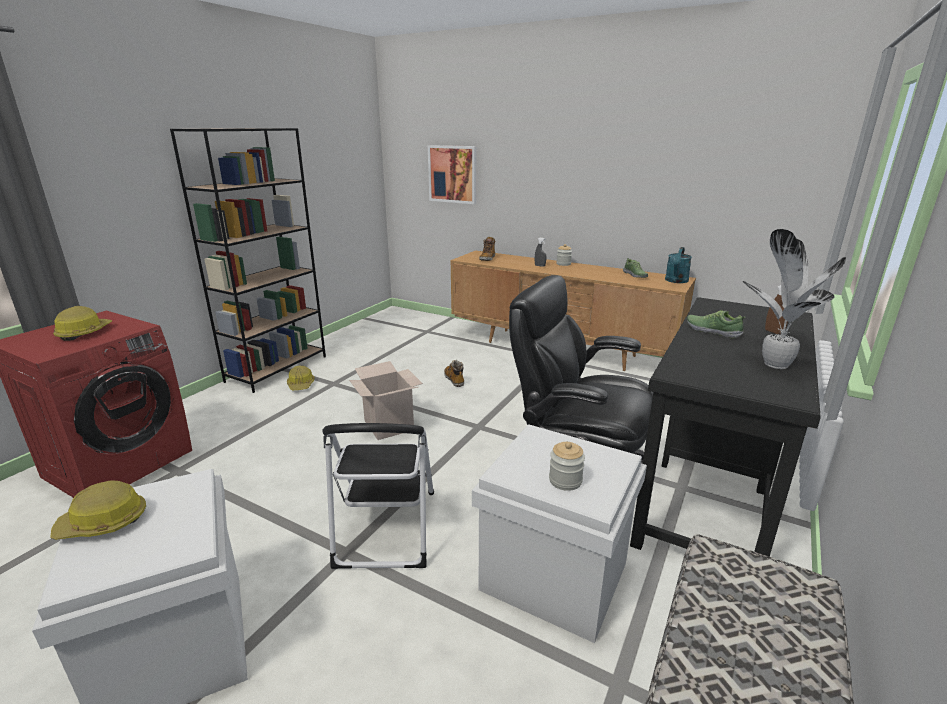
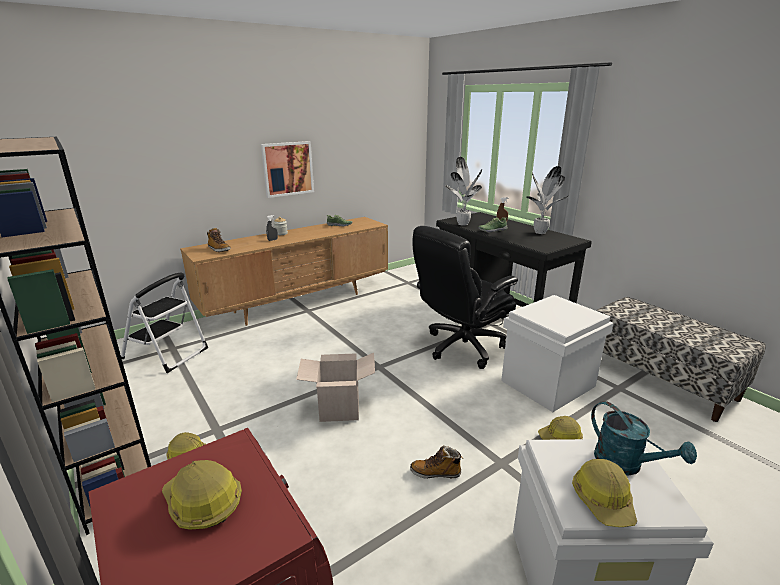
camera: 65 degrees left, 0 degrees up
step ladder [322,423,434,569] -> step ladder moved to [121,273,208,373]
picture [428,145,476,204] -> picture moved to [261,141,314,198]
boot [444,360,464,387] -> boot moved to [410,445,463,479]
jar [549,442,585,491] -> none
turquoise watering can [665,247,692,283] -> turquoise watering can moved to [591,401,697,475]
none -> potted plant [445,157,482,226]
none -> hard hat [538,416,583,440]

